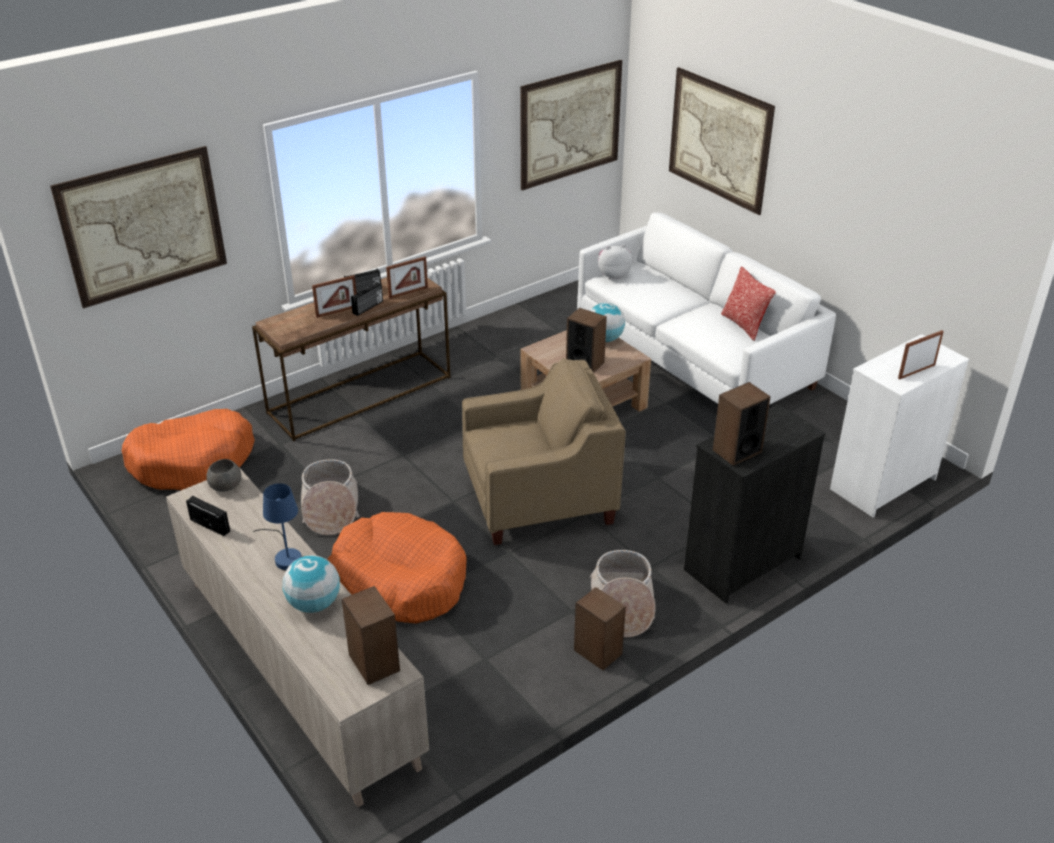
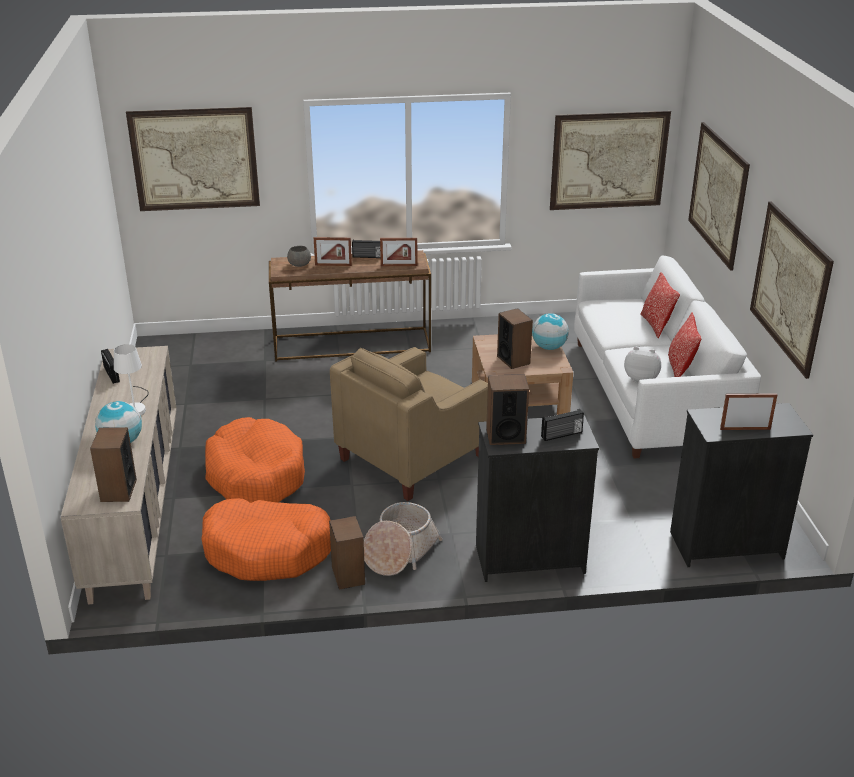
camera: 30 degrees right, 5 degrees down
orange dog bed [122,409,255,490] -> orange dog bed moved to [201,498,331,581]
grey bowl [206,459,242,492] -> grey bowl moved to [287,246,311,267]
blue table lamp [253,483,302,570] -> white table lamp [114,344,149,416]
basket [301,459,359,535] -> none
radio [351,282,383,316] -> radio moved to [541,409,584,441]
beige armchair [462,358,626,545] -> beige armchair turned 120 degrees clockwise [330,347,488,501]
plush toy [598,245,632,280] -> plush toy moved to [624,347,661,383]
white dresser [830,334,969,518] -> black dresser [670,403,813,567]
none -> pillow [640,272,680,338]
none -> picture [750,201,834,379]

